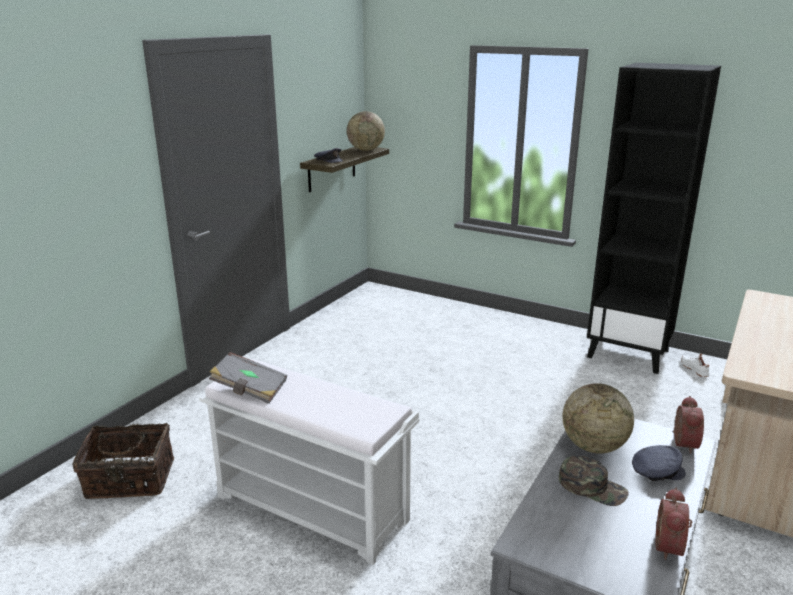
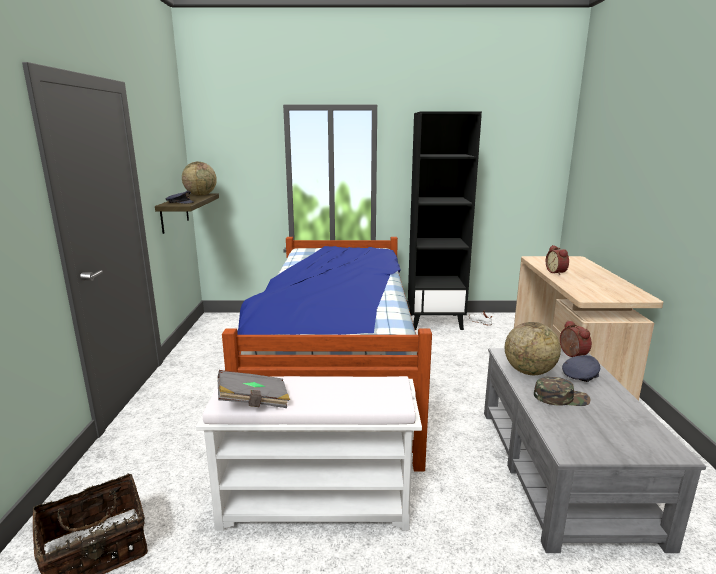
camera: 30 degrees left, 5 degrees down
alarm clock [656,488,692,560] -> alarm clock moved to [546,245,569,275]
none -> bed [222,237,432,472]

